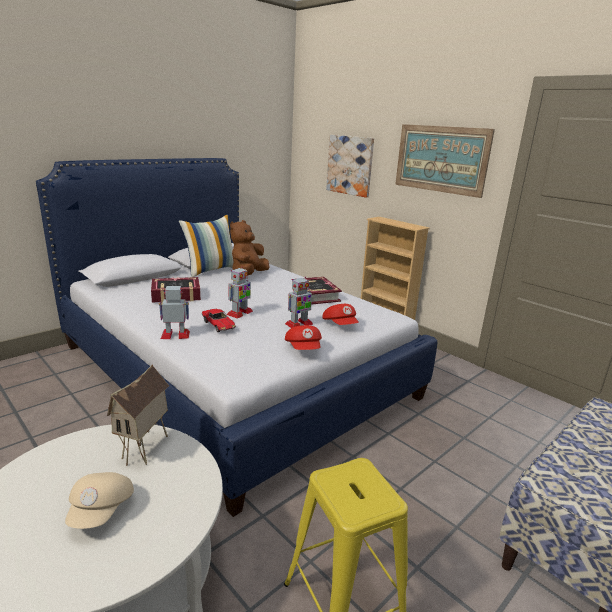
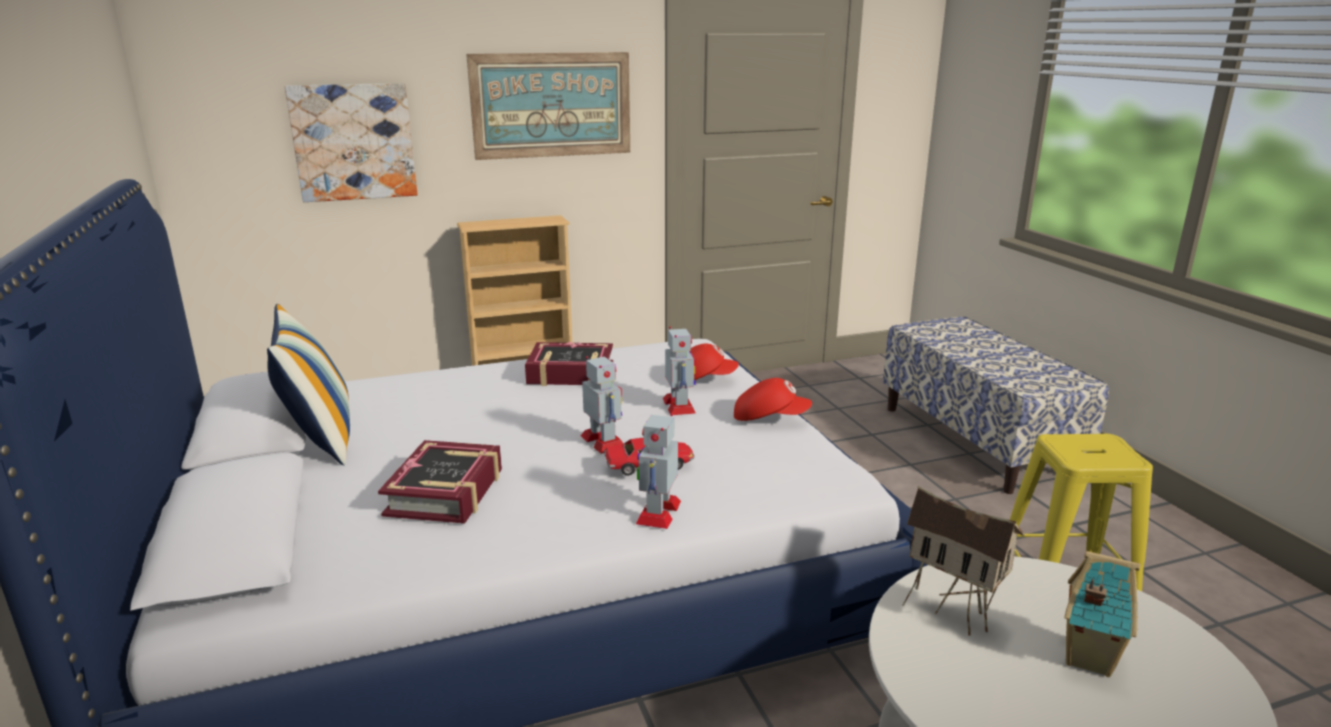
camera: 65 degrees left, 0 degrees up
beige cap [65,472,134,529] -> toy house [1064,551,1141,677]
brown plush toy [230,220,269,275] -> none

